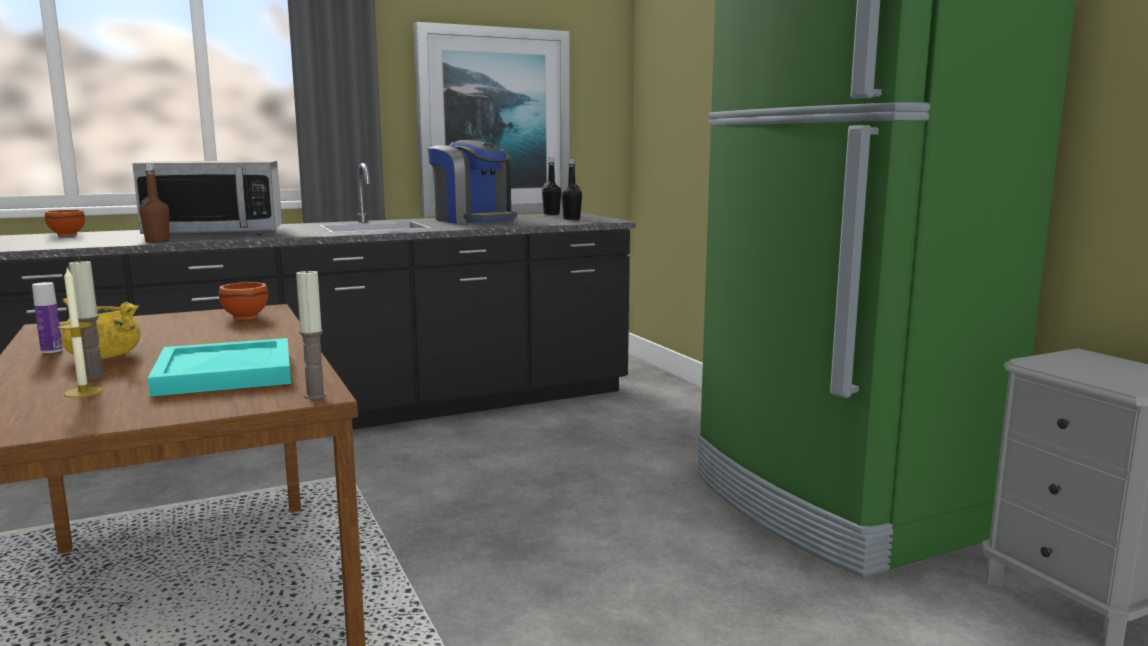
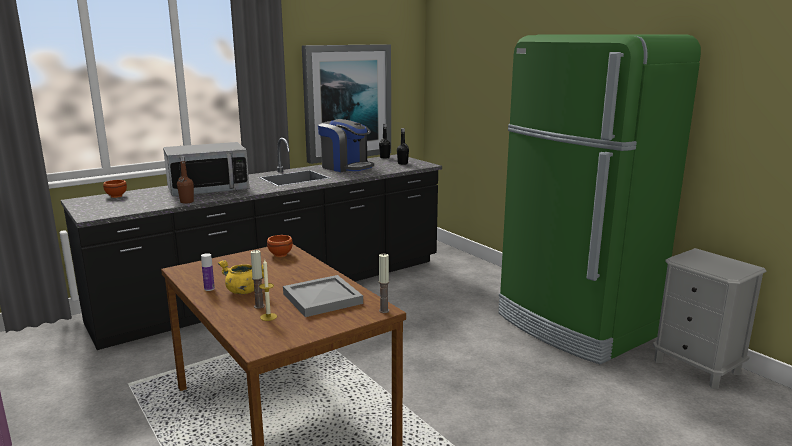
camera: 10 degrees left, 5 degrees up
turquoise tray [148,338,291,397] -> grey tray [283,275,363,317]

